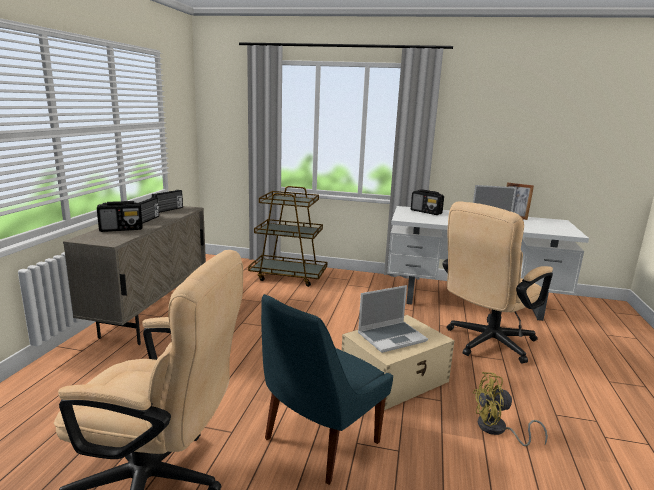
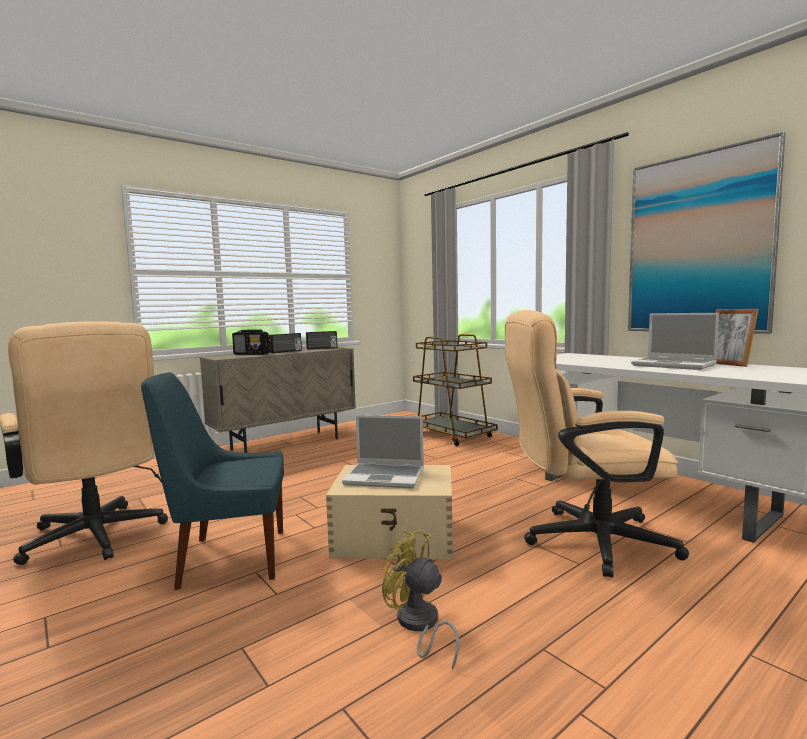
camera: 40 degrees right, 10 degrees down
radio [411,189,444,215] -> none
none -> picture [628,131,786,334]

